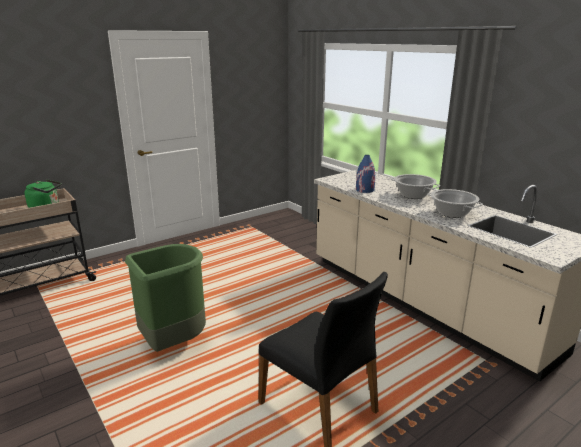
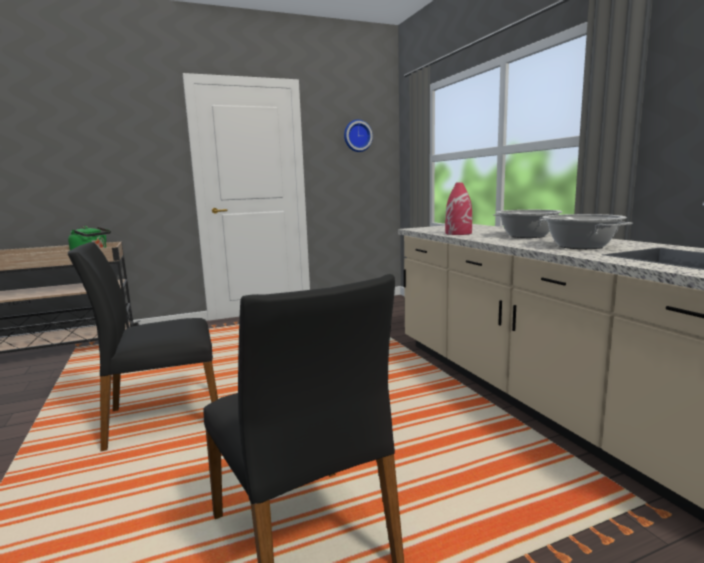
camera: 15 degrees right, 10 degrees down
green trash can [125,244,206,352] -> black chair [68,242,218,452]
blue vase [356,155,375,193] -> red vase [445,182,472,235]
none -> wall clock [344,120,373,152]

